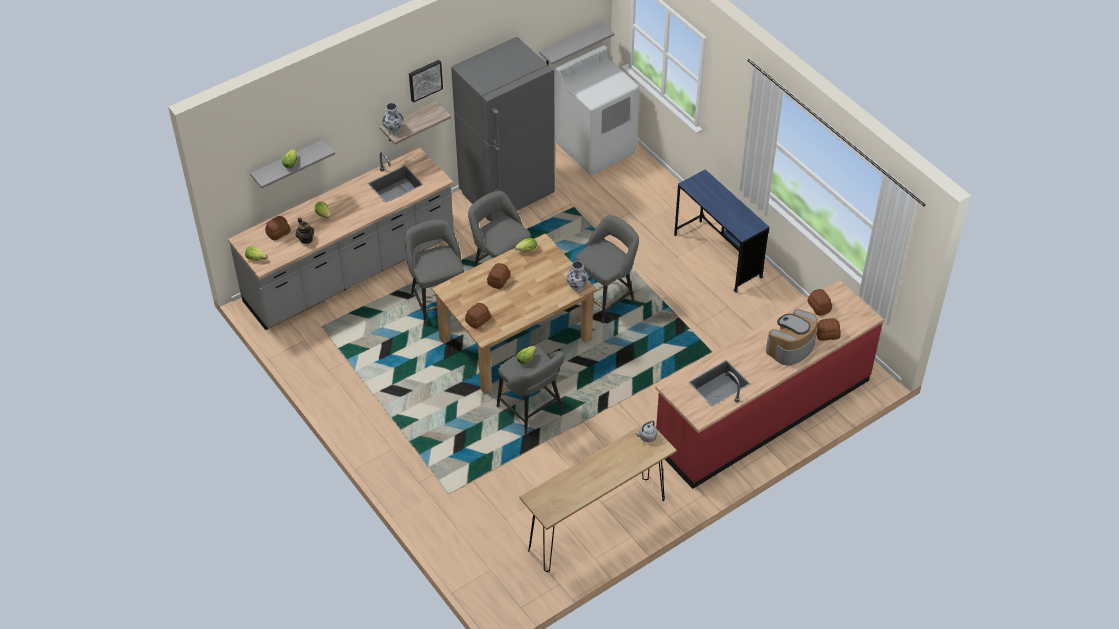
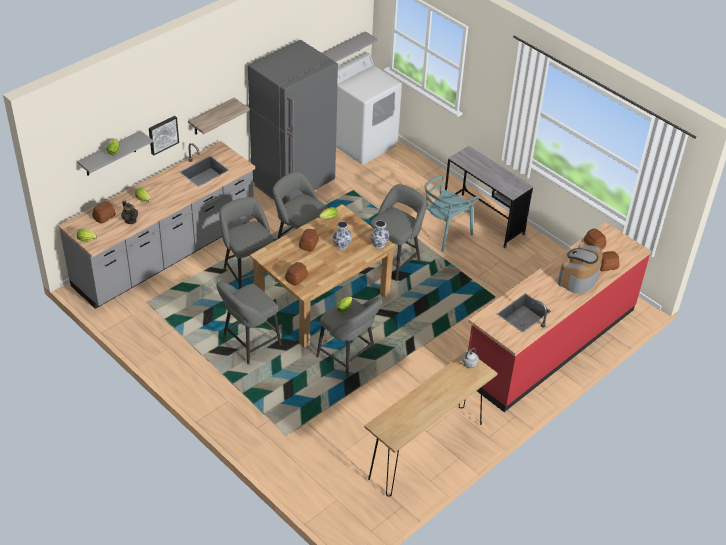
camera: 10 degrees left, 5 degrees down
vase [382,103,403,134] -> vase moved to [333,221,351,249]
picture [409,60,443,103] -> picture moved to [149,116,179,155]
blue desk [674,169,769,293] -> grey desk [445,146,533,248]
none -> grey stool [217,281,282,364]
none -> turquoise chair [417,175,479,252]

